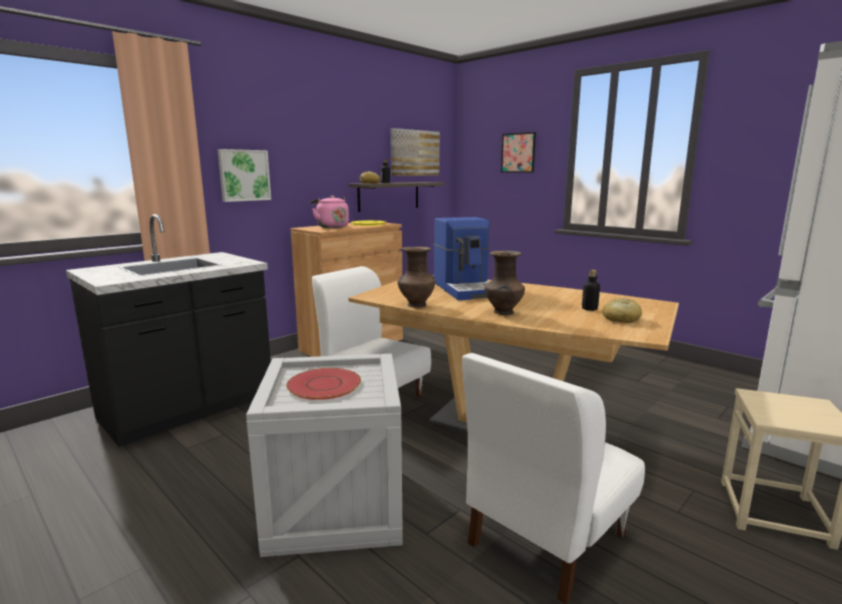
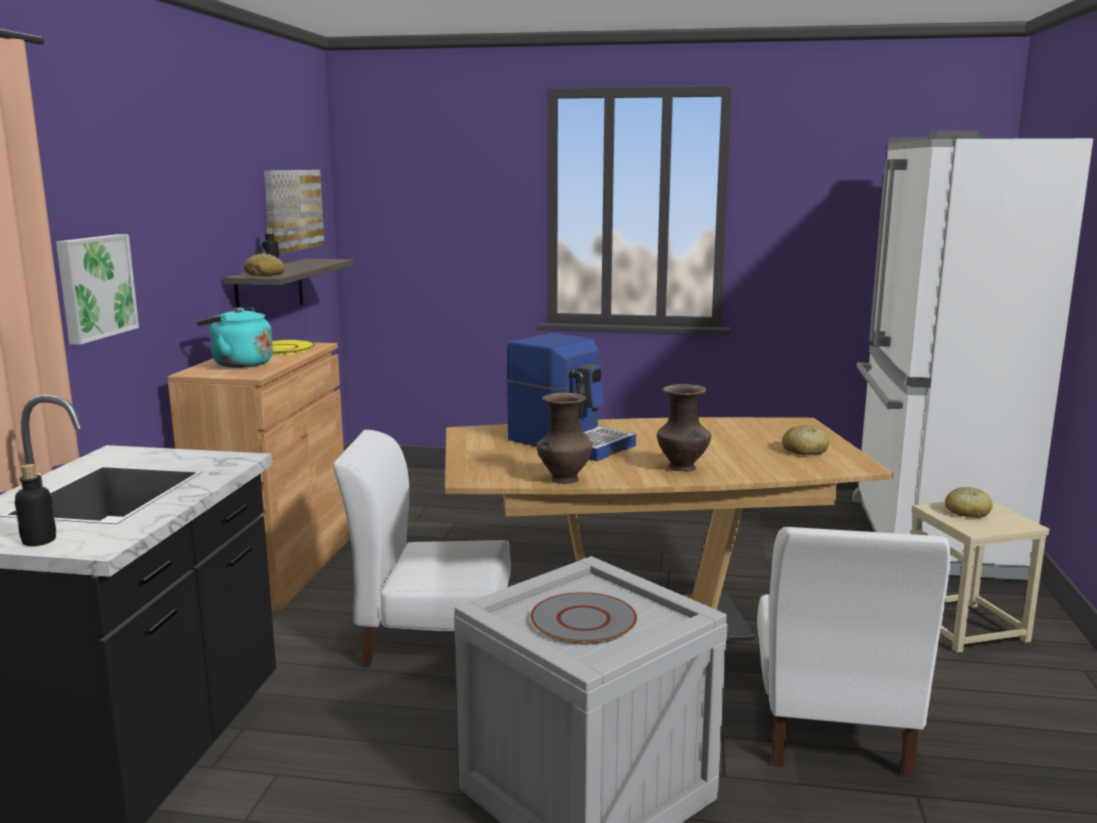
camera: 35 degrees left, 0 degrees up
red plate [286,368,361,400] -> grey plate [530,592,637,644]
pink kettle [311,196,349,228] -> turquoise kettle [197,307,273,368]
picture [501,132,536,173] -> none
bottle [582,270,600,311] -> bottle moved to [15,464,57,546]
none -> bread [945,487,993,518]

